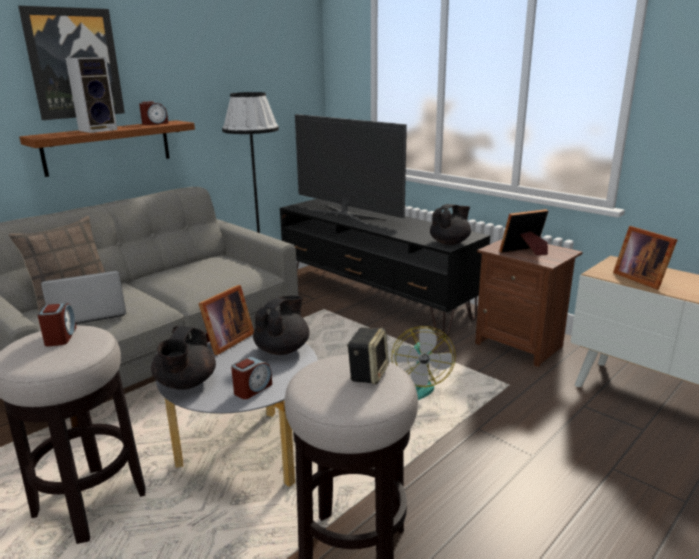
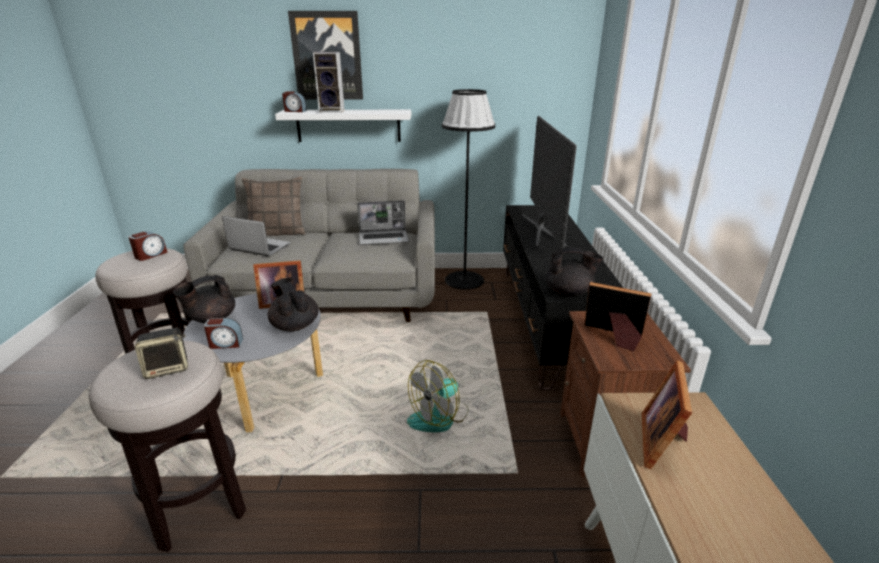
camera: 45 degrees right, 5 degrees up
brown shelf [19,120,195,177] -> white shelf [275,110,411,142]
alarm clock [139,101,168,125] -> alarm clock moved to [282,91,307,112]
black teapot [253,296,310,355] -> black teapot turned 105 degrees counterclockwise [268,278,319,332]
none -> laptop [357,200,409,245]

